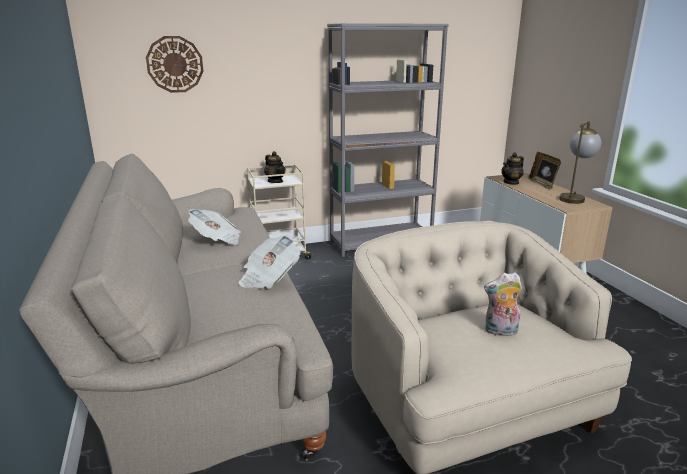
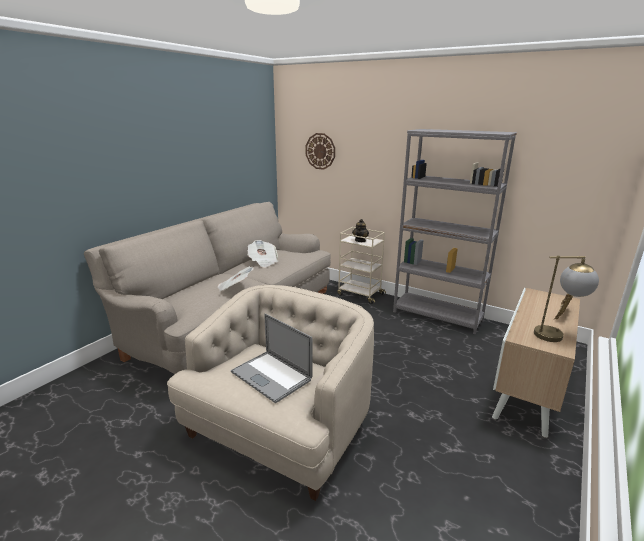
camera: 50 degrees right, 0 degrees up
plush toy [484,272,522,336] -> laptop [231,313,313,403]
teapot [501,152,524,185] -> none

